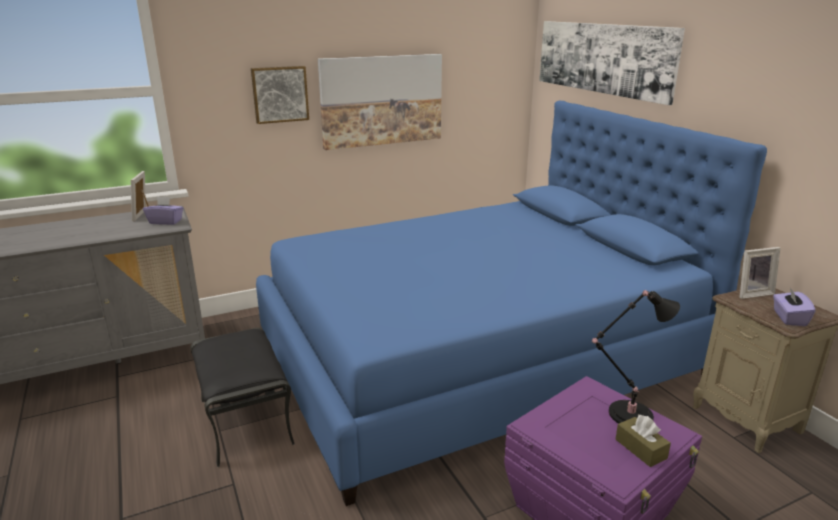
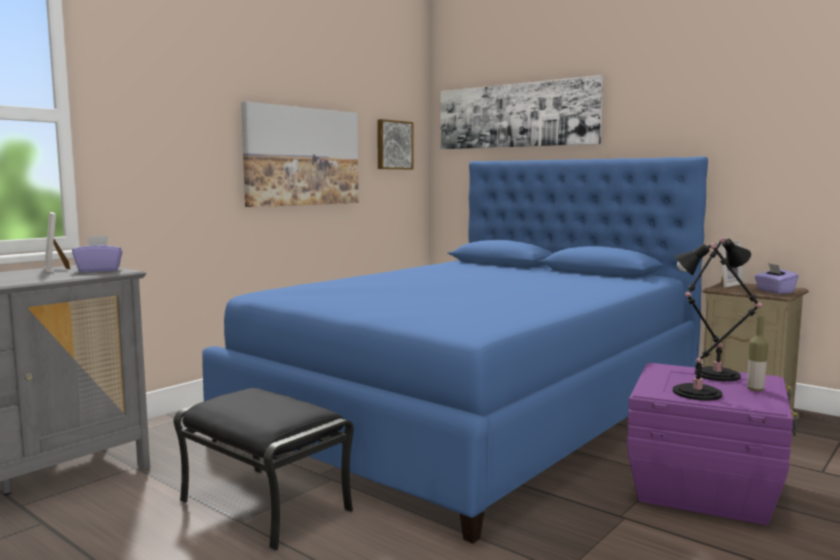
camera: 25 degrees left, 15 degrees down
picture [251,66,309,124] -> picture moved to [377,119,413,170]
brown tissue box [615,415,671,467] -> bottle [747,316,768,391]
none -> black table lamp [673,243,763,401]

